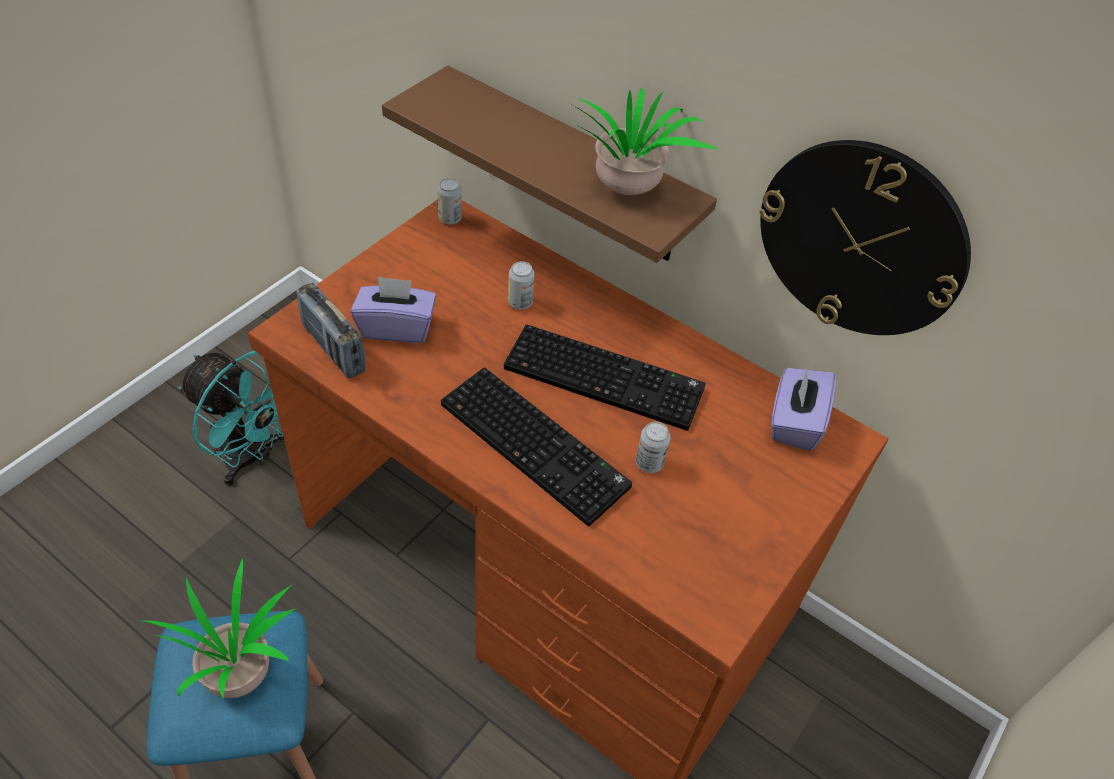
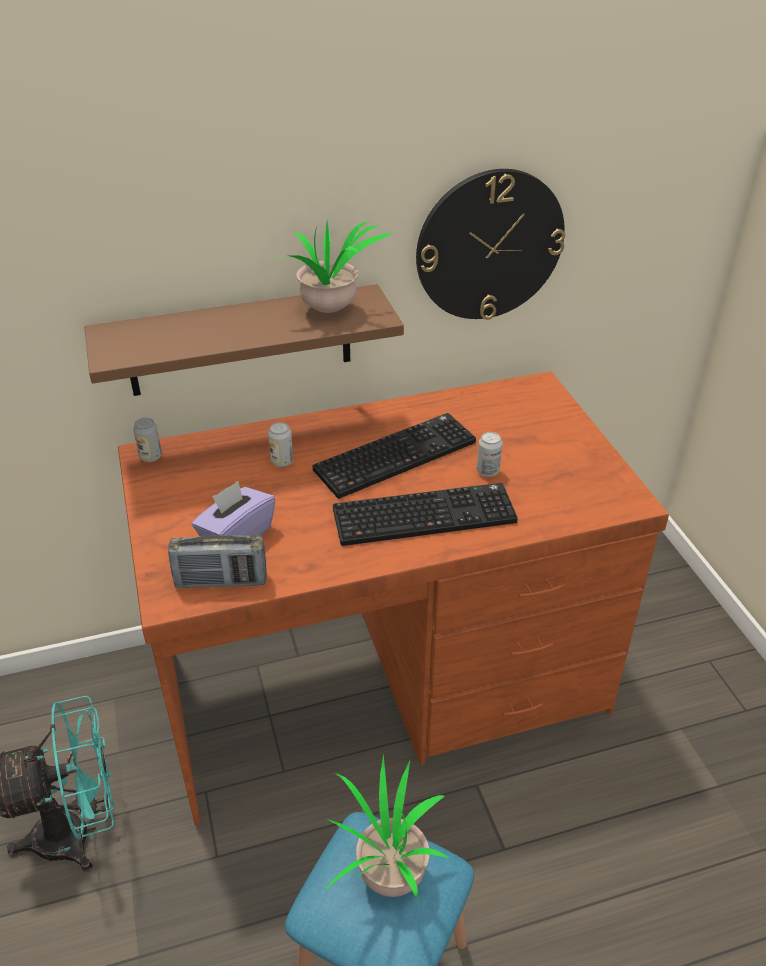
camera: 50 degrees left, 10 degrees down
purple tissue box [771,368,836,451] -> none

